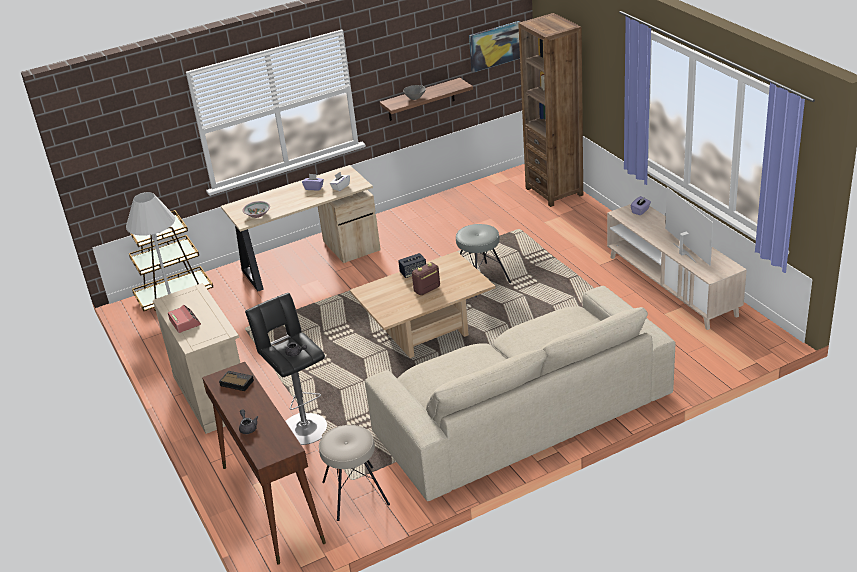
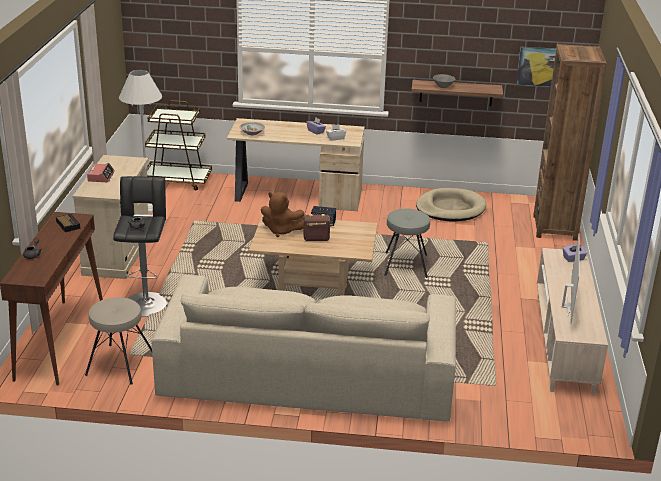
camera: 30 degrees right, 5 degrees down
none -> brown plush toy [261,192,305,237]
none -> beige dog bed [416,188,486,221]

